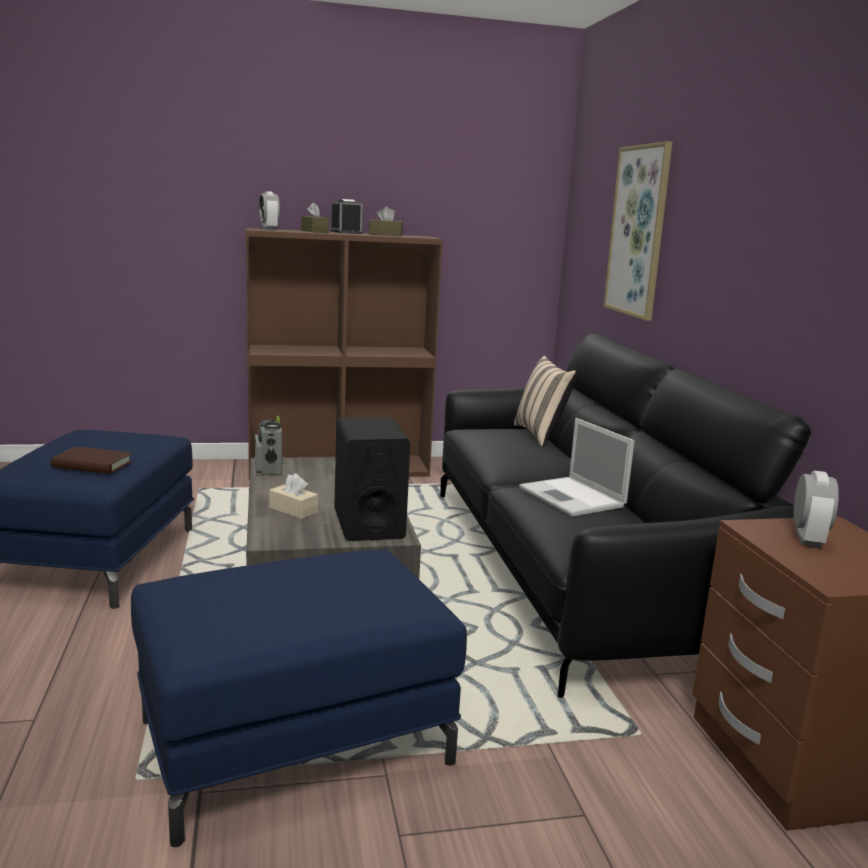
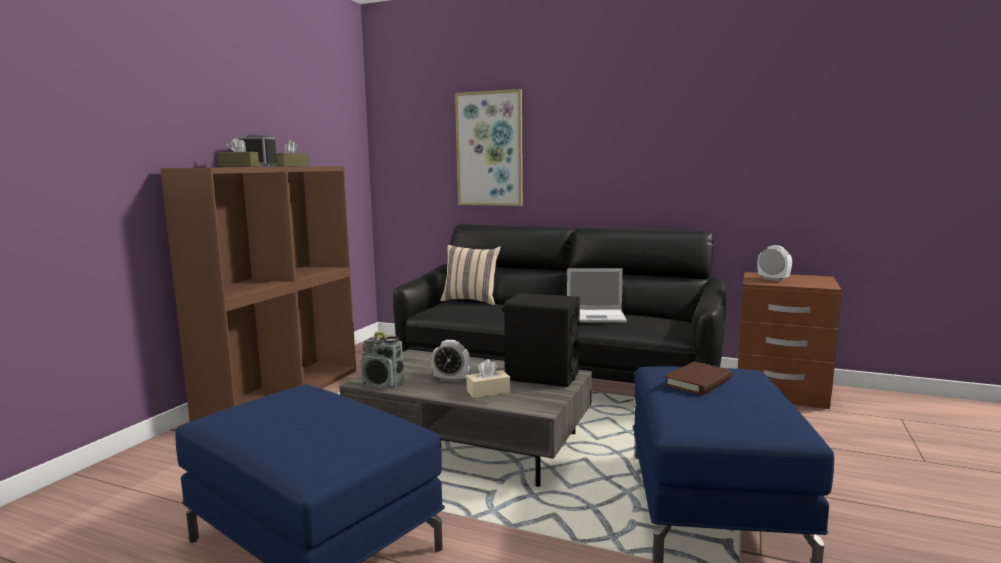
camera: 55 degrees left, 5 degrees down
brown book [51,446,133,474] -> brown book moved to [664,361,732,395]
alarm clock [259,191,280,230] -> alarm clock moved to [431,340,470,382]

